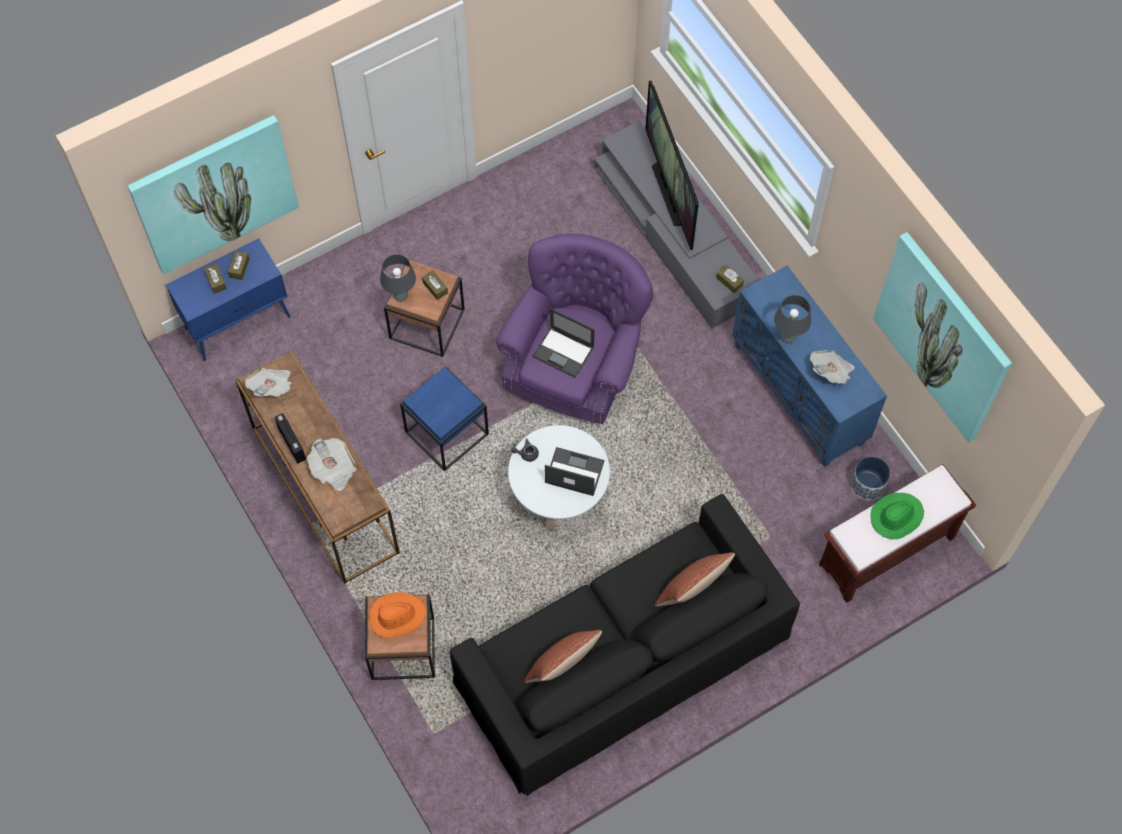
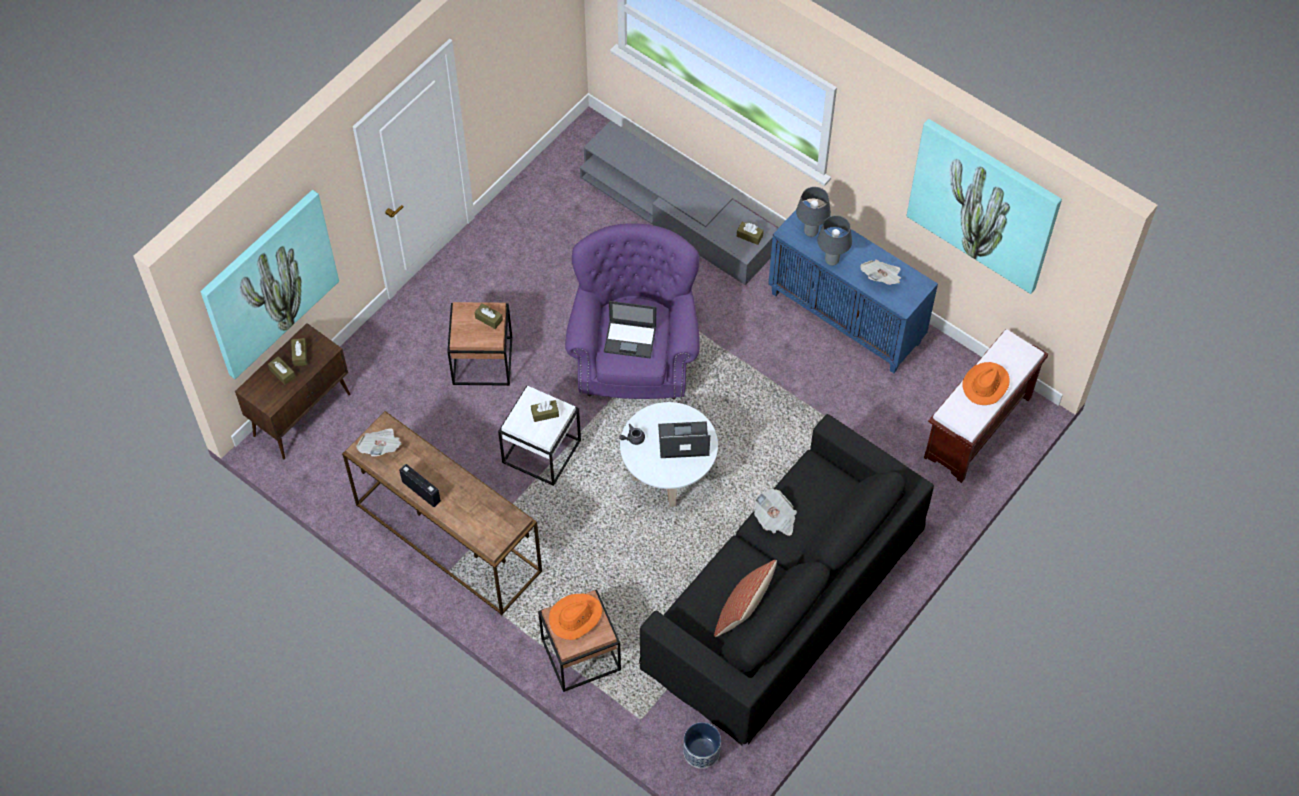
camera: 20 degrees left, 5 degrees down
blue cabinet [166,238,291,361] -> brown cabinet [235,323,350,459]
newspaper [307,438,357,491] -> newspaper moved to [754,489,797,536]
grey table lamp [380,254,416,302] -> grey table lamp moved to [796,187,831,237]
blue side table [400,366,489,471] -> white side table [498,386,581,486]
television [645,81,699,250] -> none
pillow [655,552,735,606] -> none
planter [851,456,891,500] -> planter moved to [683,722,721,769]
green hat [870,493,924,539] -> orange hat [962,362,1009,405]
none -> brown tissue box [531,400,559,422]

